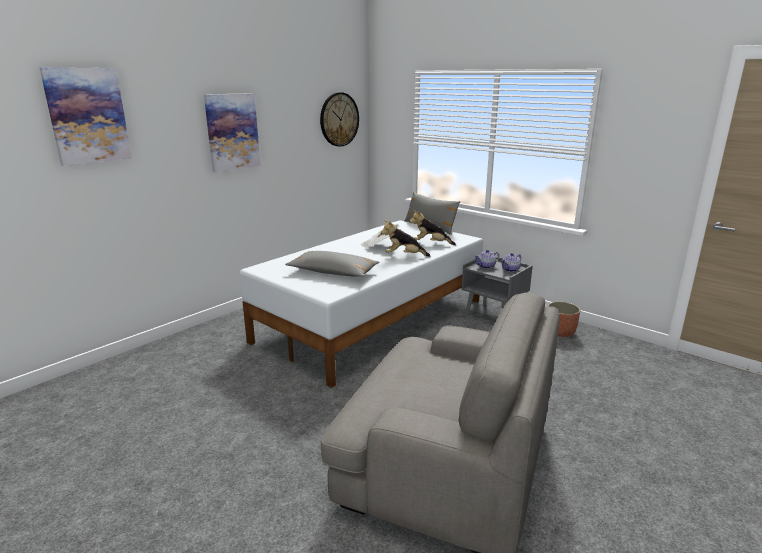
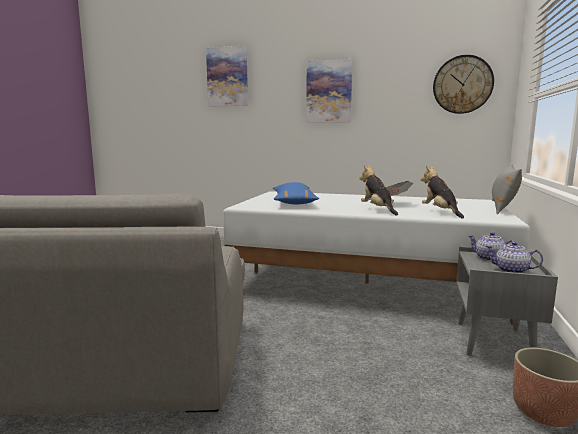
camera: 65 degrees right, 10 degrees down
grey pillow [285,251,380,277] -> blue pillow [273,182,319,204]

